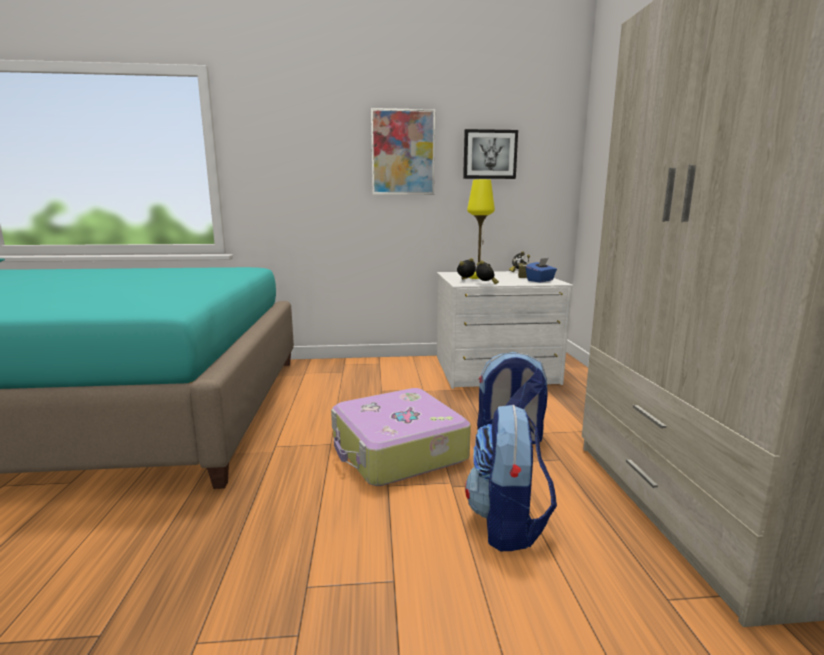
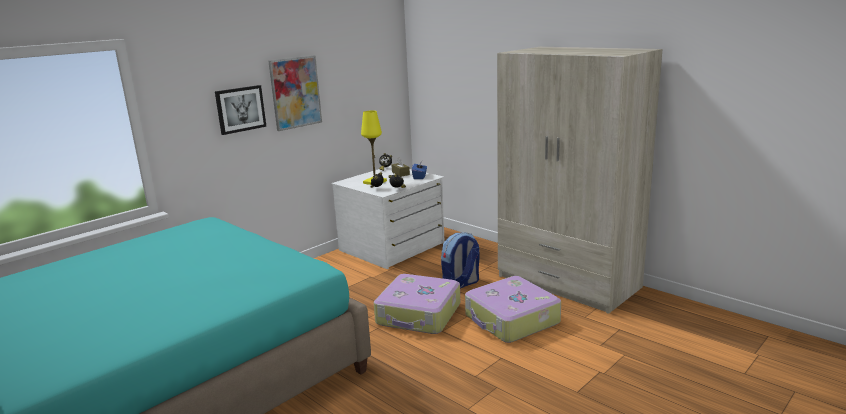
camera: 40 degrees left, 5 degrees up
picture [463,129,518,179] -> picture moved to [215,85,267,135]
backpack [465,404,557,551] -> suitcase [465,276,561,343]

